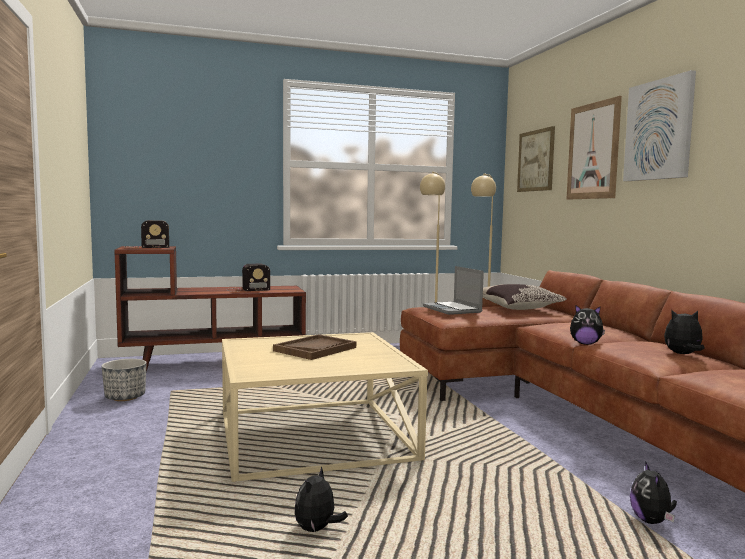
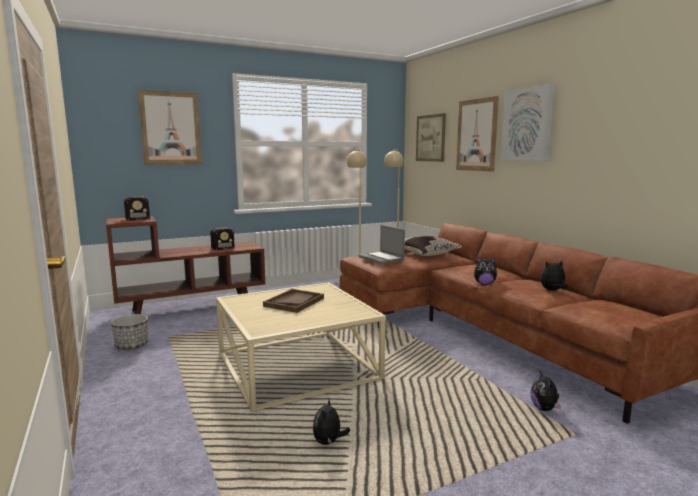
camera: 10 degrees left, 5 degrees up
none -> picture [138,90,202,165]

